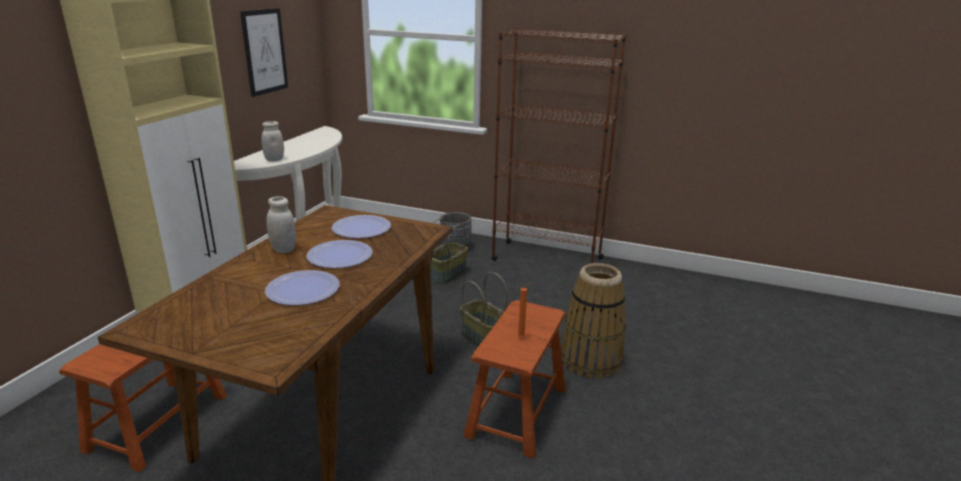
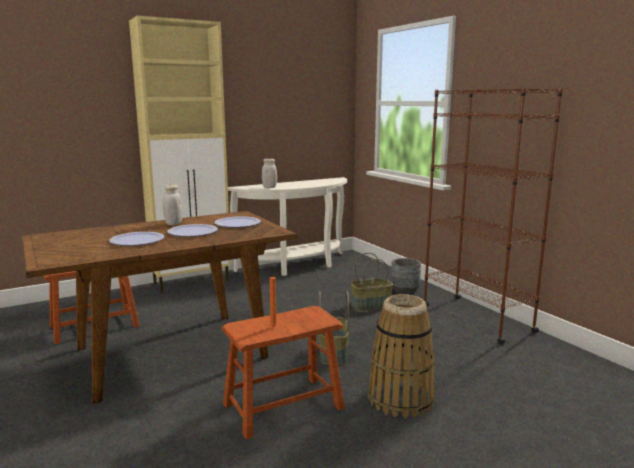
camera: 40 degrees right, 10 degrees down
picture [240,8,288,97] -> none

